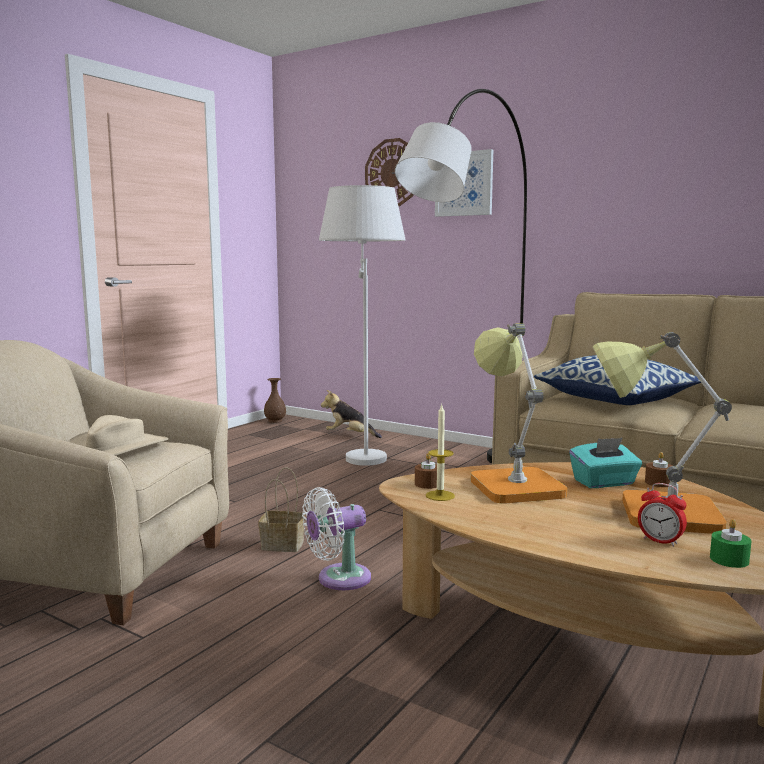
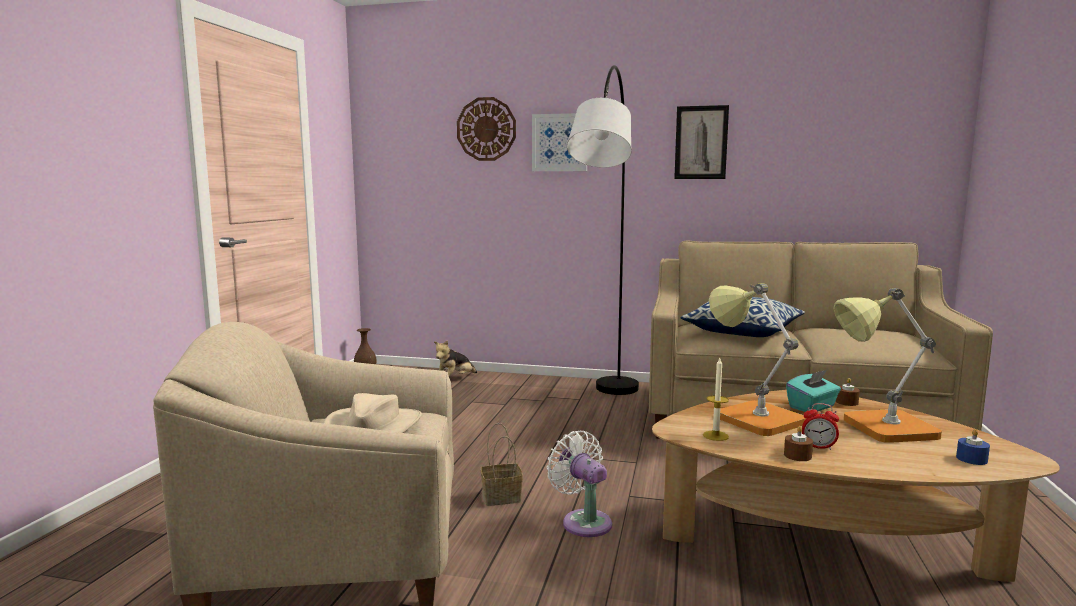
camera: 20 degrees left, 0 degrees up
white fan [302,487,371,590] -> white fan turned 105 degrees clockwise [547,431,612,537]
white floor lamp [319,185,405,466] -> none
plush toy [321,390,382,438] -> plush toy turned 45 degrees counterclockwise [434,340,477,376]
brown candle [415,453,437,489] -> brown candle moved to [784,426,813,461]
alarm clock [638,483,687,547] -> alarm clock moved to [802,403,839,450]
green candle [710,519,751,568] -> blue candle [956,429,990,465]
none -> picture [674,105,729,179]

